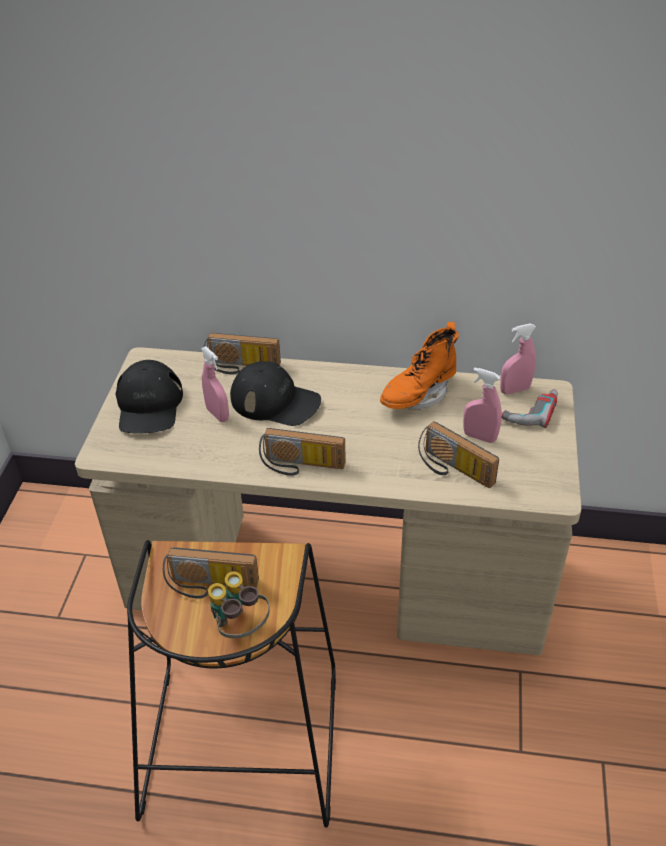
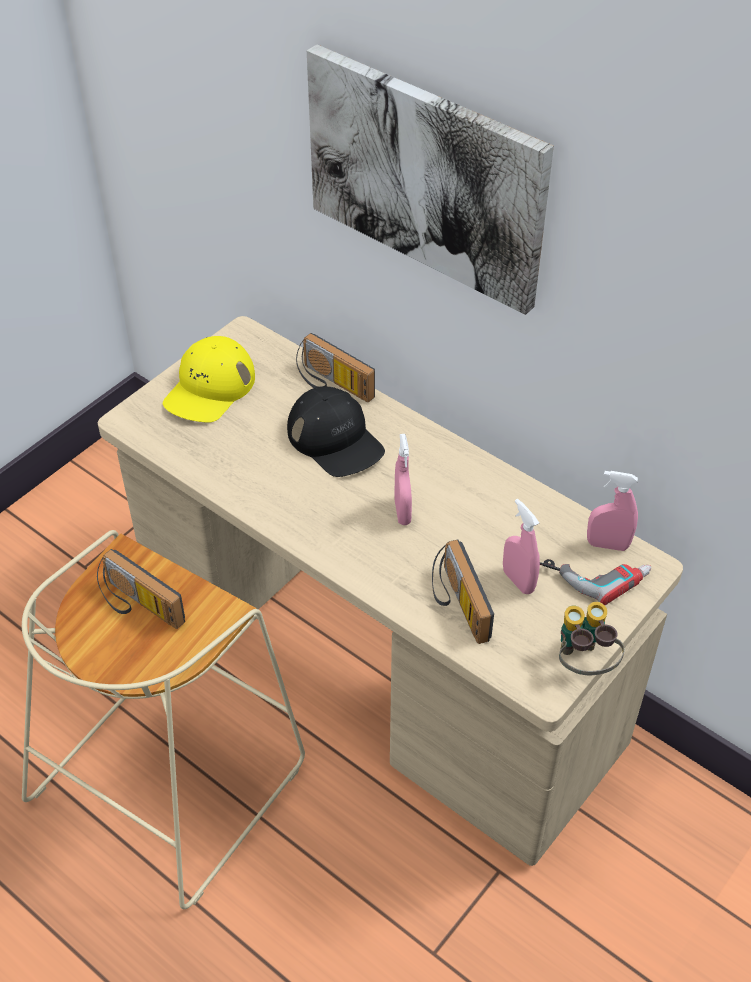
camera: 30 degrees right, 5 degrees up
black cap [116,360,183,434] -> yellow cap [163,336,255,423]
black stool [127,540,336,828] -> beige stool [22,530,305,909]
pink spray bottle [201,347,229,422] -> pink spray bottle moved to [394,434,412,525]
binoculars [208,571,270,638] -> binoculars moved to [559,602,625,675]
radio [259,428,345,476] -> none
orange boot [380,322,459,410] -> none
none -> picture [307,44,554,315]

